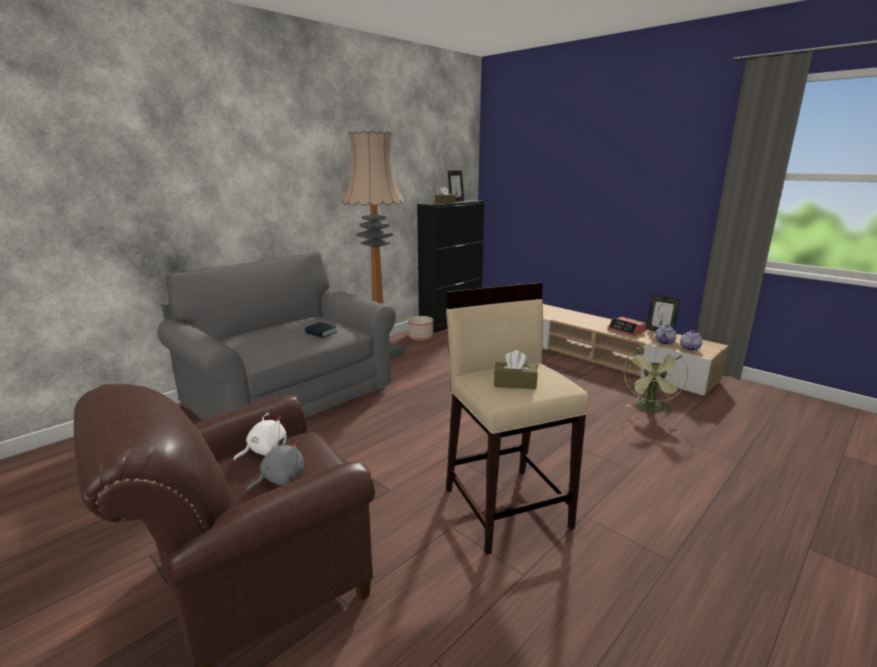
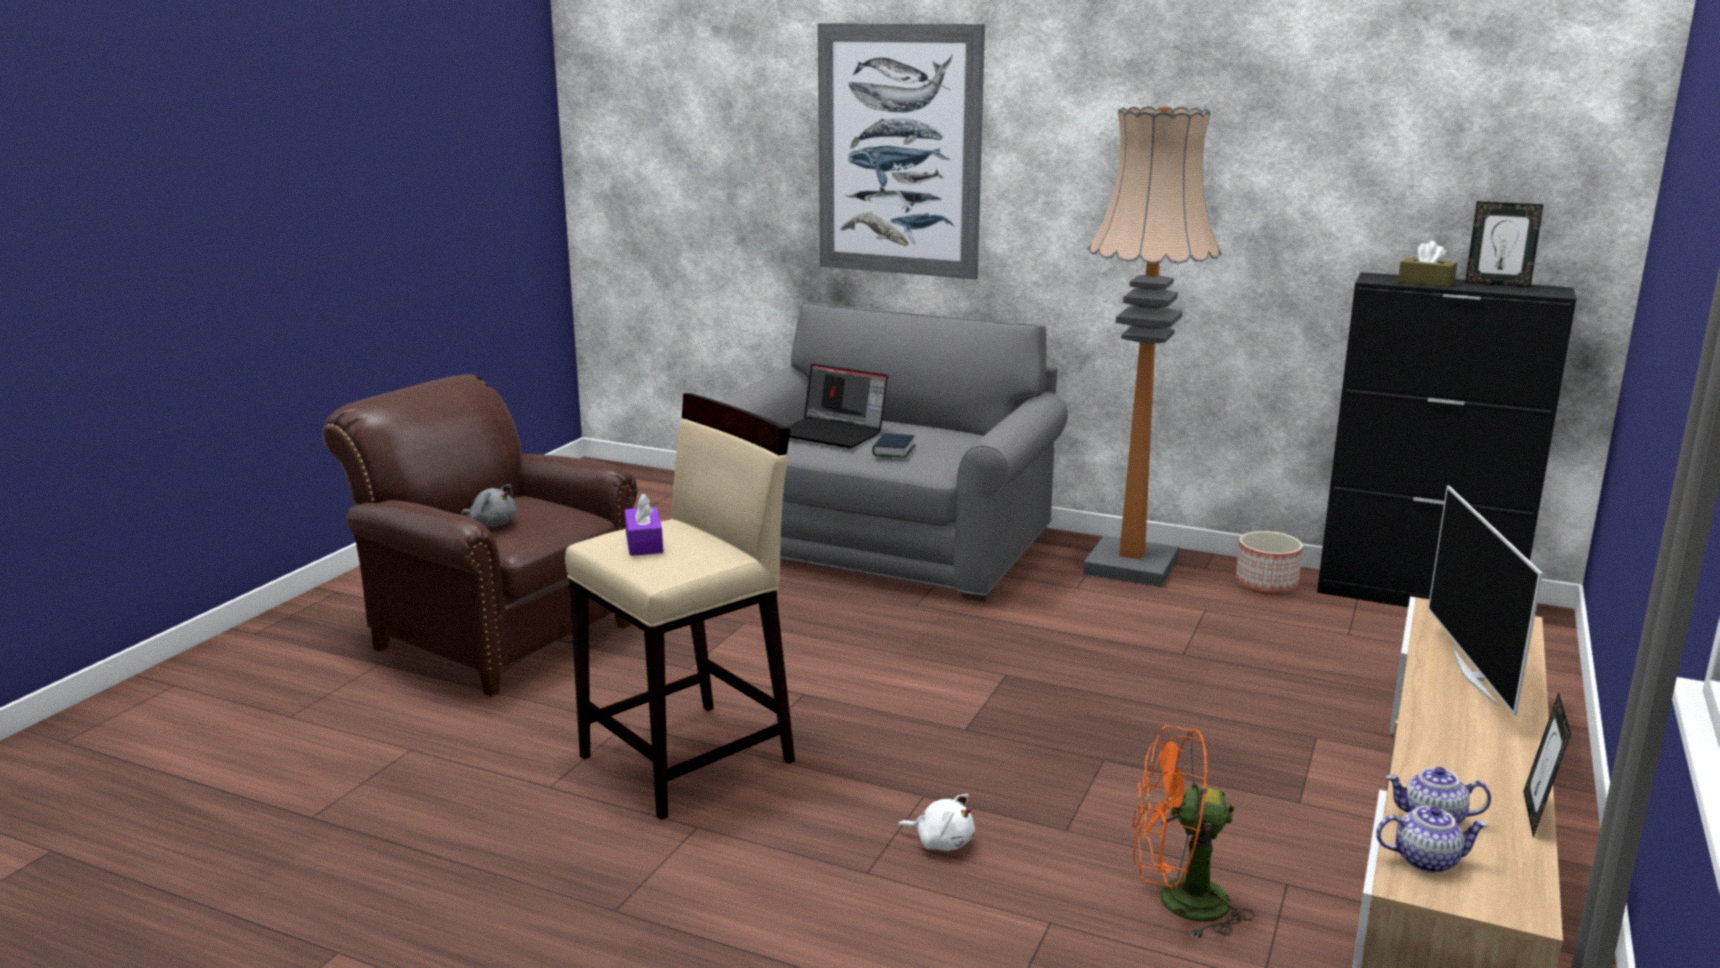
camera: 70 degrees right, 0 degrees up
white plush toy [233,413,287,461] -> white plush toy moved to [897,794,975,851]
brown tissue box [494,350,538,389] -> purple tissue box [624,494,663,556]
alarm clock [608,317,646,336] -> none
green fan [624,344,688,413] -> orange fan [1132,725,1255,939]
none -> laptop [787,364,888,448]
none -> picture [818,23,985,279]
none -> television [1428,485,1543,716]

